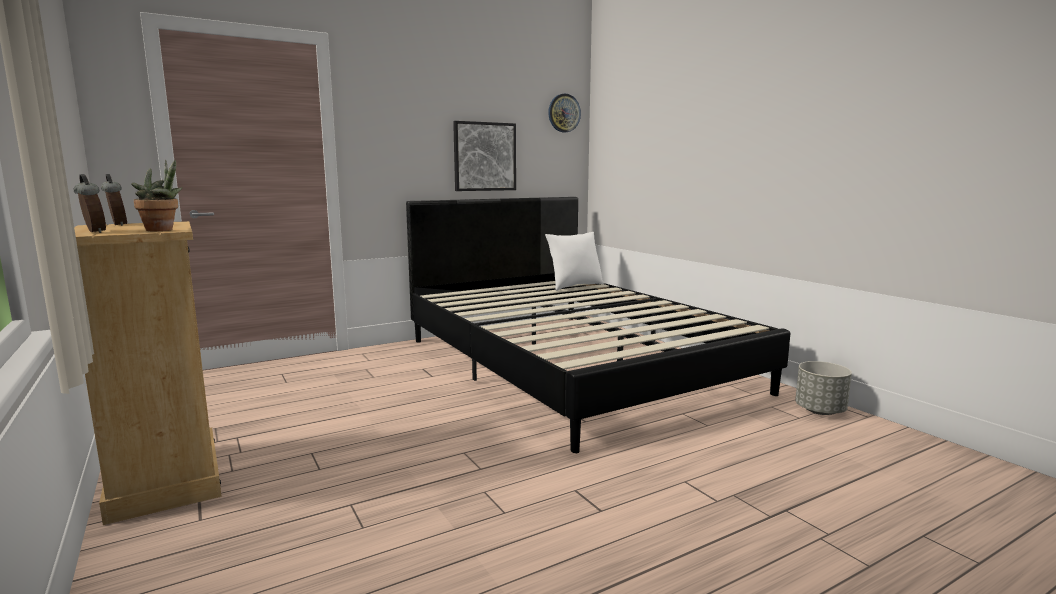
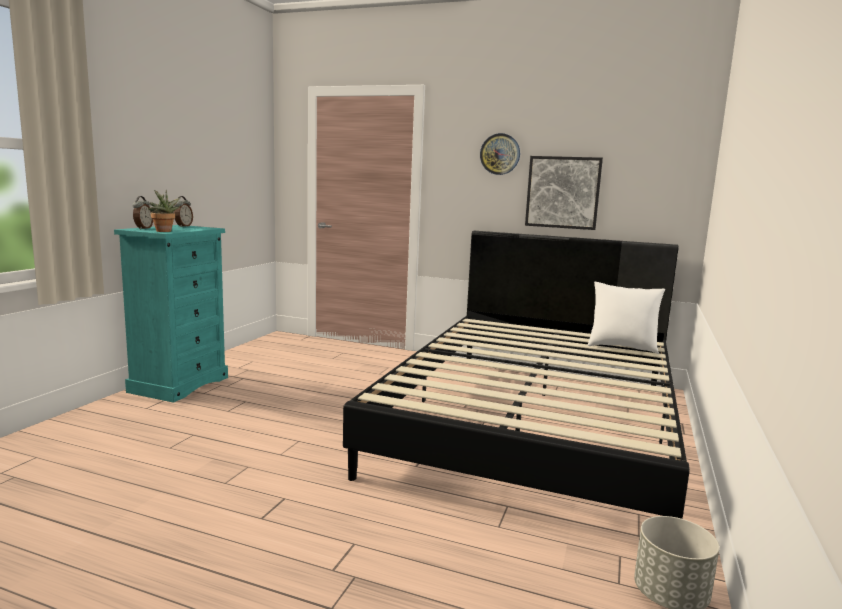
camera: 50 degrees right, 0 degrees up
beige dresser [74,221,222,525] -> turquoise dresser [114,225,228,403]
wall clock [548,94,581,132] -> wall clock moved to [480,133,520,175]

